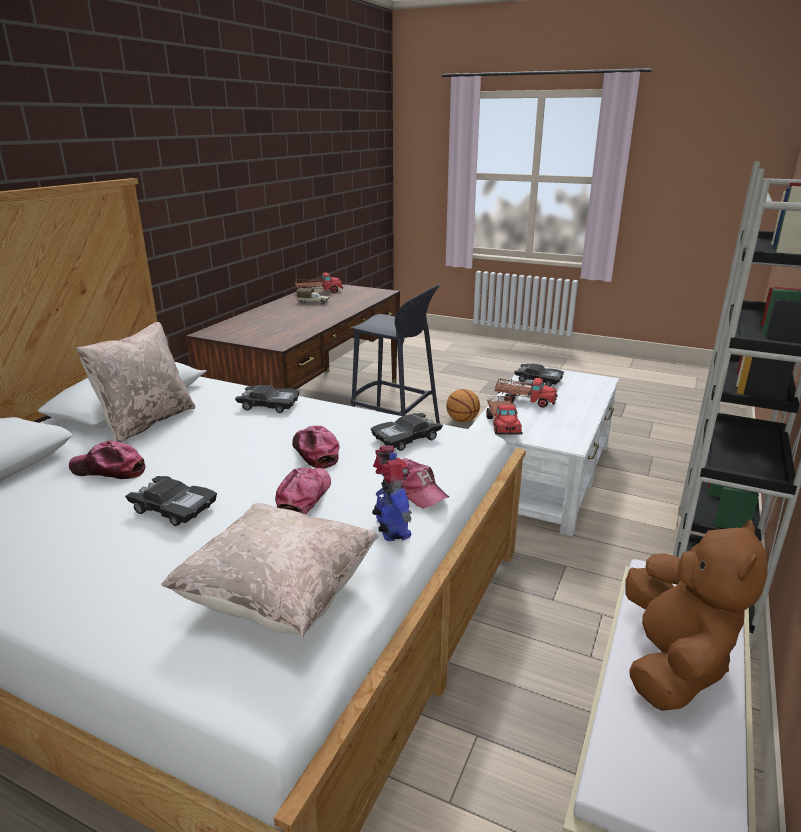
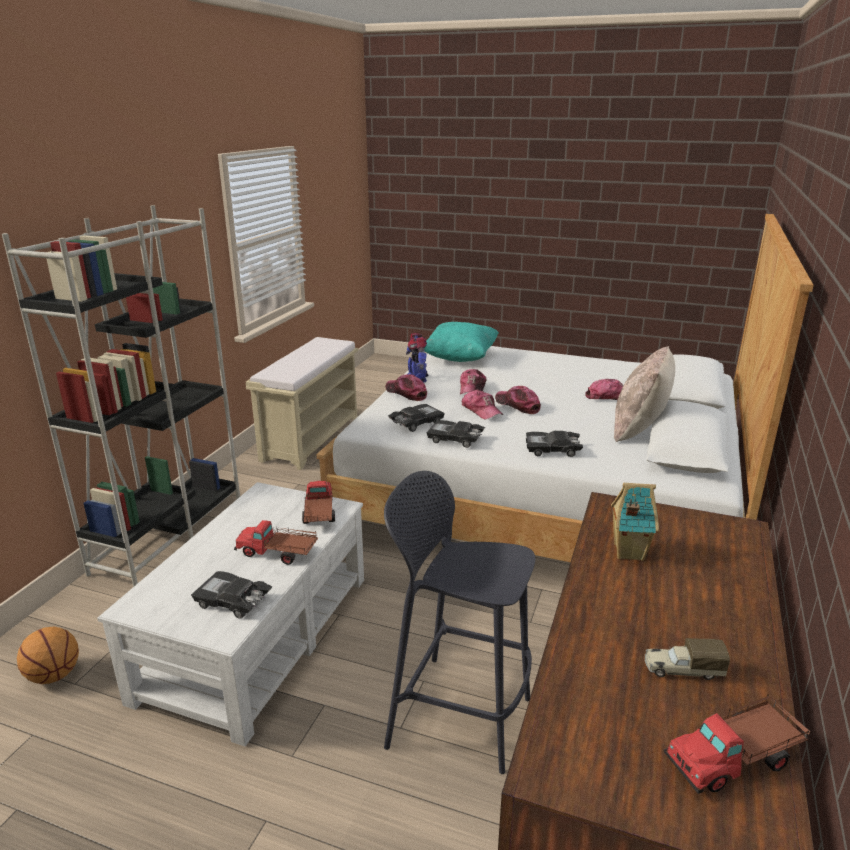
camera: 175 degrees right, 0 degrees up
black toy car [125,476,217,526] -> black toy car moved to [427,420,485,448]
beige pillow [161,503,379,637] -> turquoise pillow [424,322,499,362]
basketball [446,389,480,423] -> basketball moved to [17,626,79,684]
brown plush toy [625,519,767,711] -> none
none -> cap [495,386,541,414]
none -> toy house [611,483,659,561]

